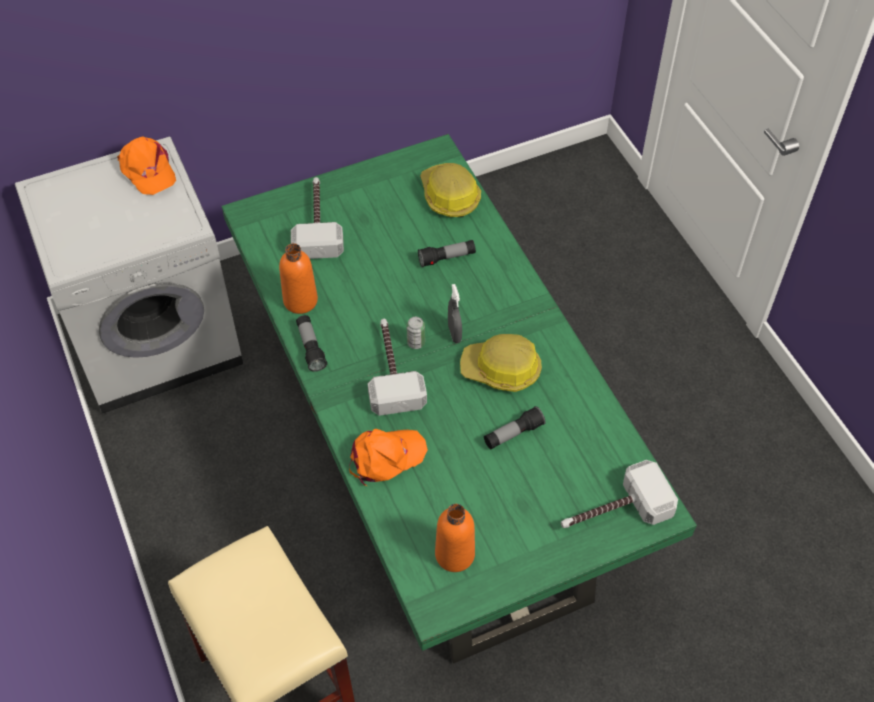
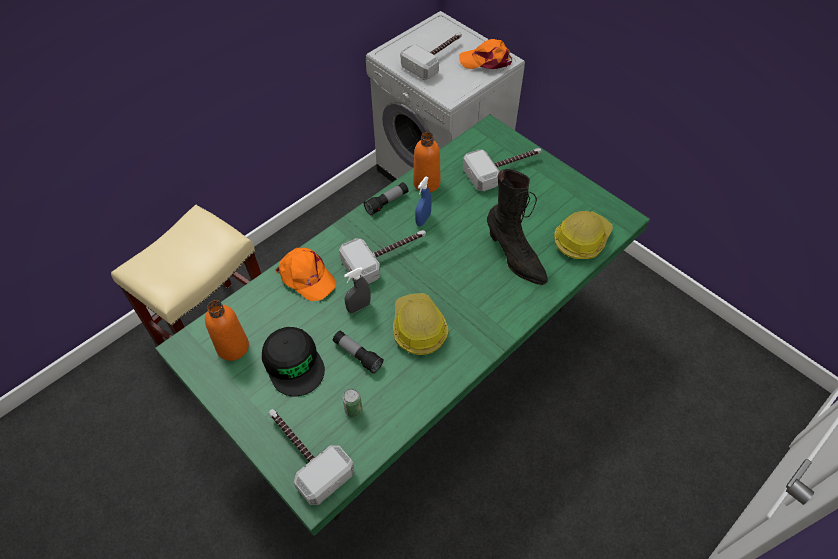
camera: 70 degrees right, 0 degrees up
orange cap [117,136,176,195] -> orange cap turned 60 degrees clockwise [459,39,512,69]
can [406,317,425,349] -> can moved to [342,389,362,417]
flashlight [418,240,476,267] -> black boot [487,169,548,285]
grey spray bottle [448,284,462,343] -> grey spray bottle moved to [344,267,371,313]
none -> black cap [262,327,325,396]
none -> hammer [401,32,462,80]
none -> blue spray bottle [415,176,432,226]

